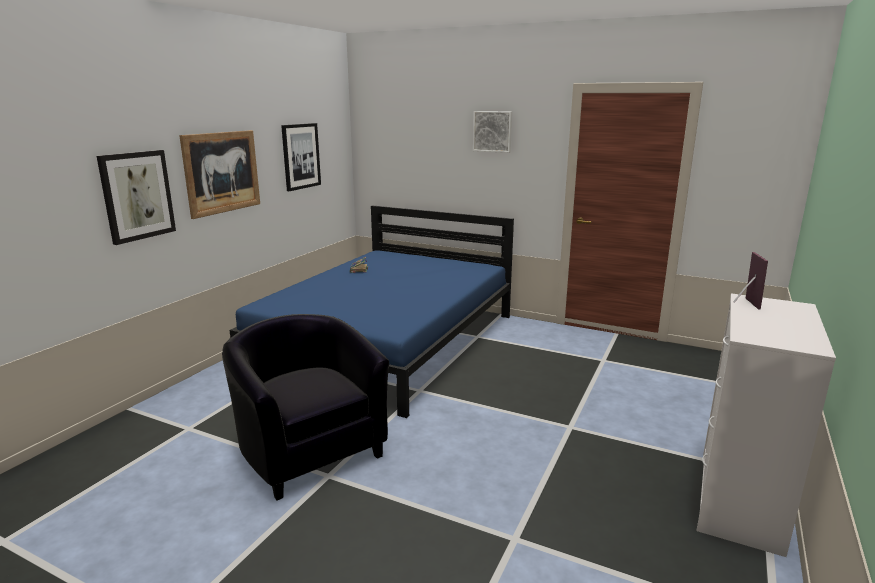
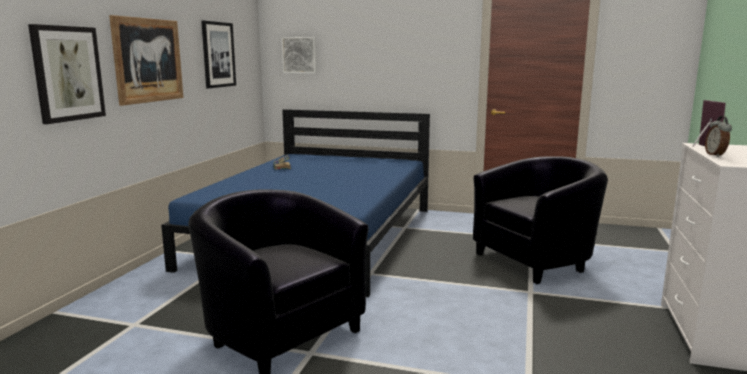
camera: 10 degrees left, 5 degrees down
picture [473,111,512,153] -> picture moved to [282,37,317,73]
none -> black armchair [473,156,608,284]
none -> alarm clock [705,116,732,157]

